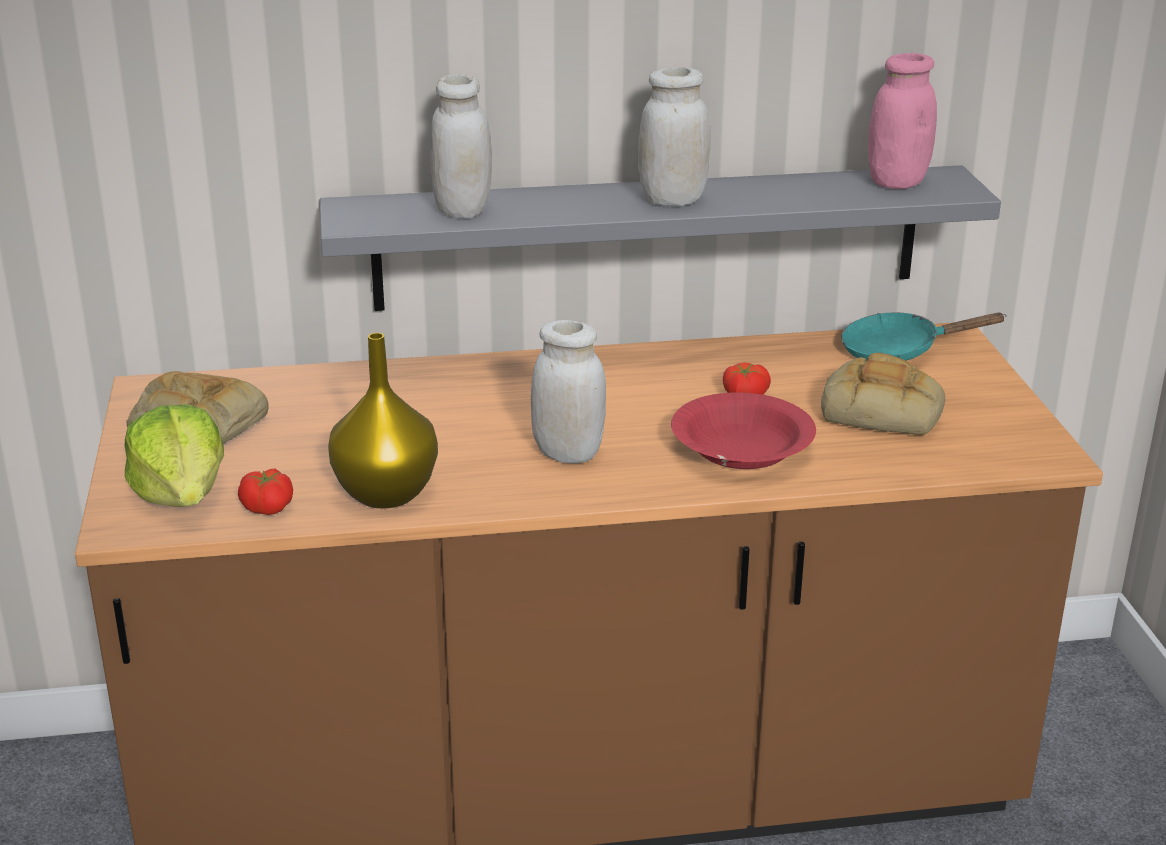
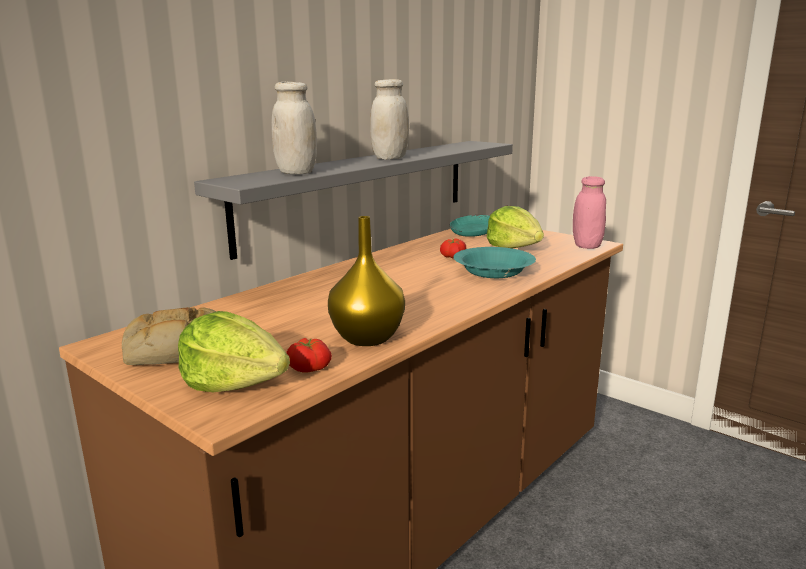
camera: 40 degrees left, 10 degrees down
white jar [531,320,606,464] -> none
red bowl [671,392,816,469] -> turquoise bowl [453,247,536,278]
bread [821,353,945,436] -> lettuce [487,206,544,248]
pink jar [868,53,937,189] -> pink jar moved to [573,176,606,249]

